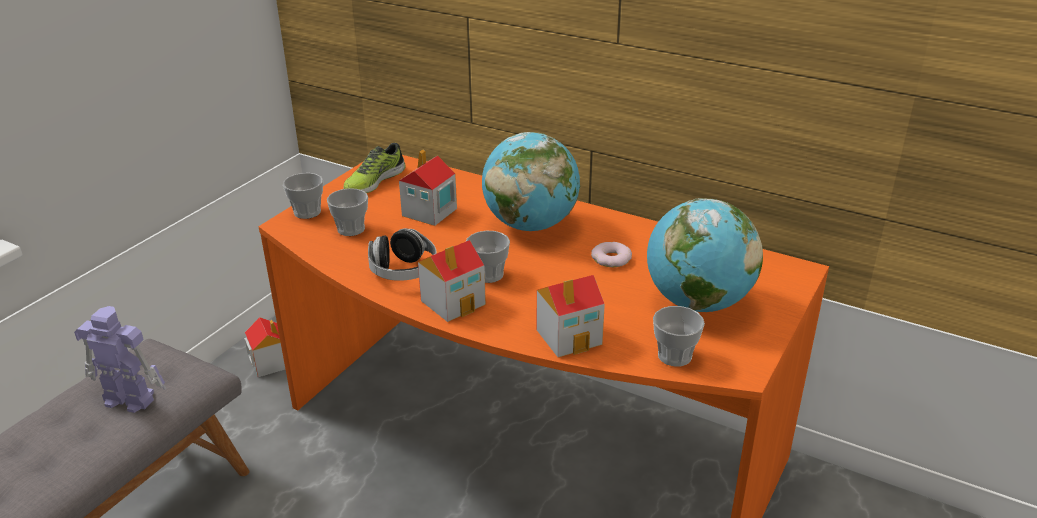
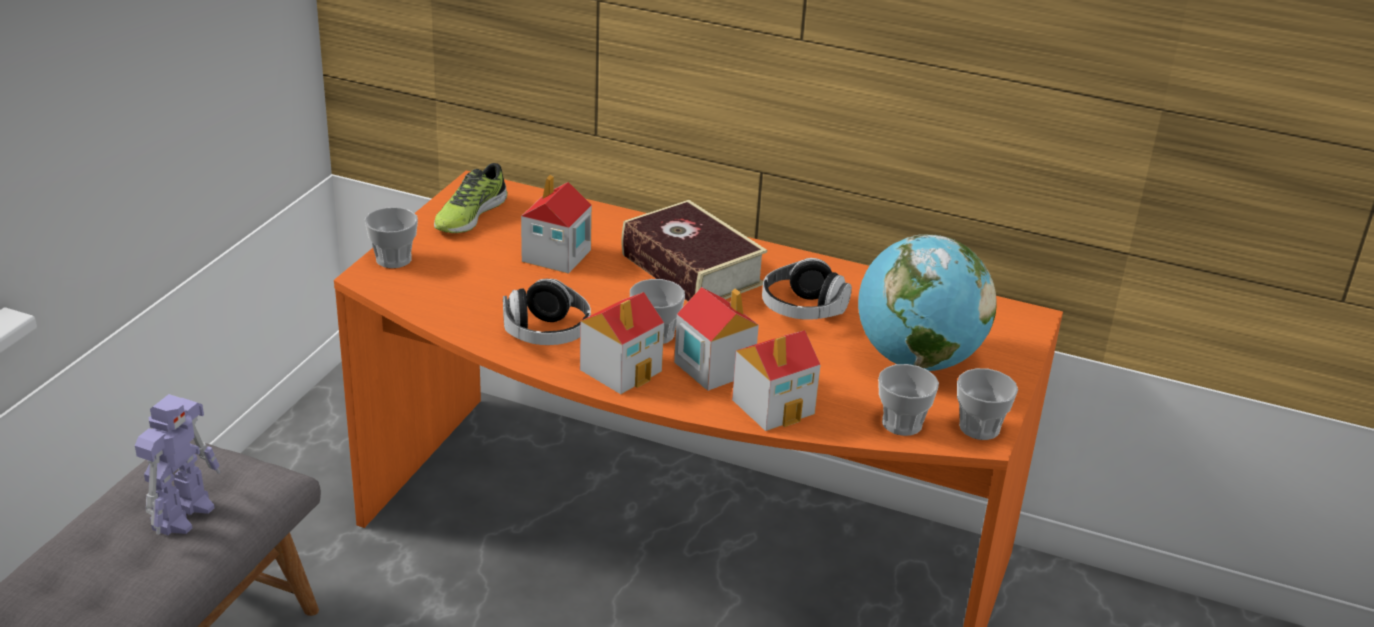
camera: 10 degrees left, 0 degrees up
toy robot [74,306,166,413] -> toy robot turned 105 degrees clockwise [135,394,220,535]
toy house [244,317,285,377] -> toy house moved to [674,287,759,391]
cup [327,188,368,236] -> cup moved to [957,368,1018,440]
globe [482,132,580,231] -> book [622,200,767,301]
donut [591,242,632,267] -> headphones [762,258,852,320]

